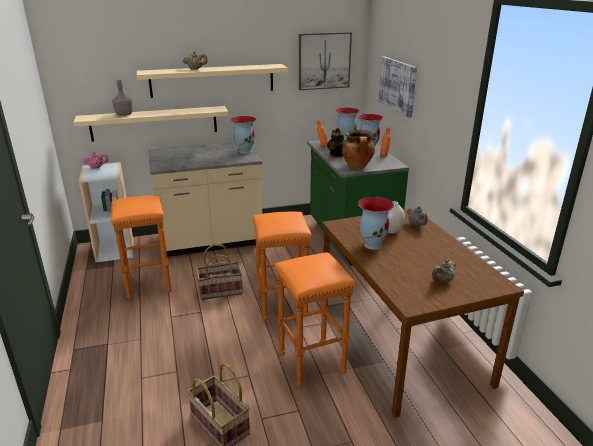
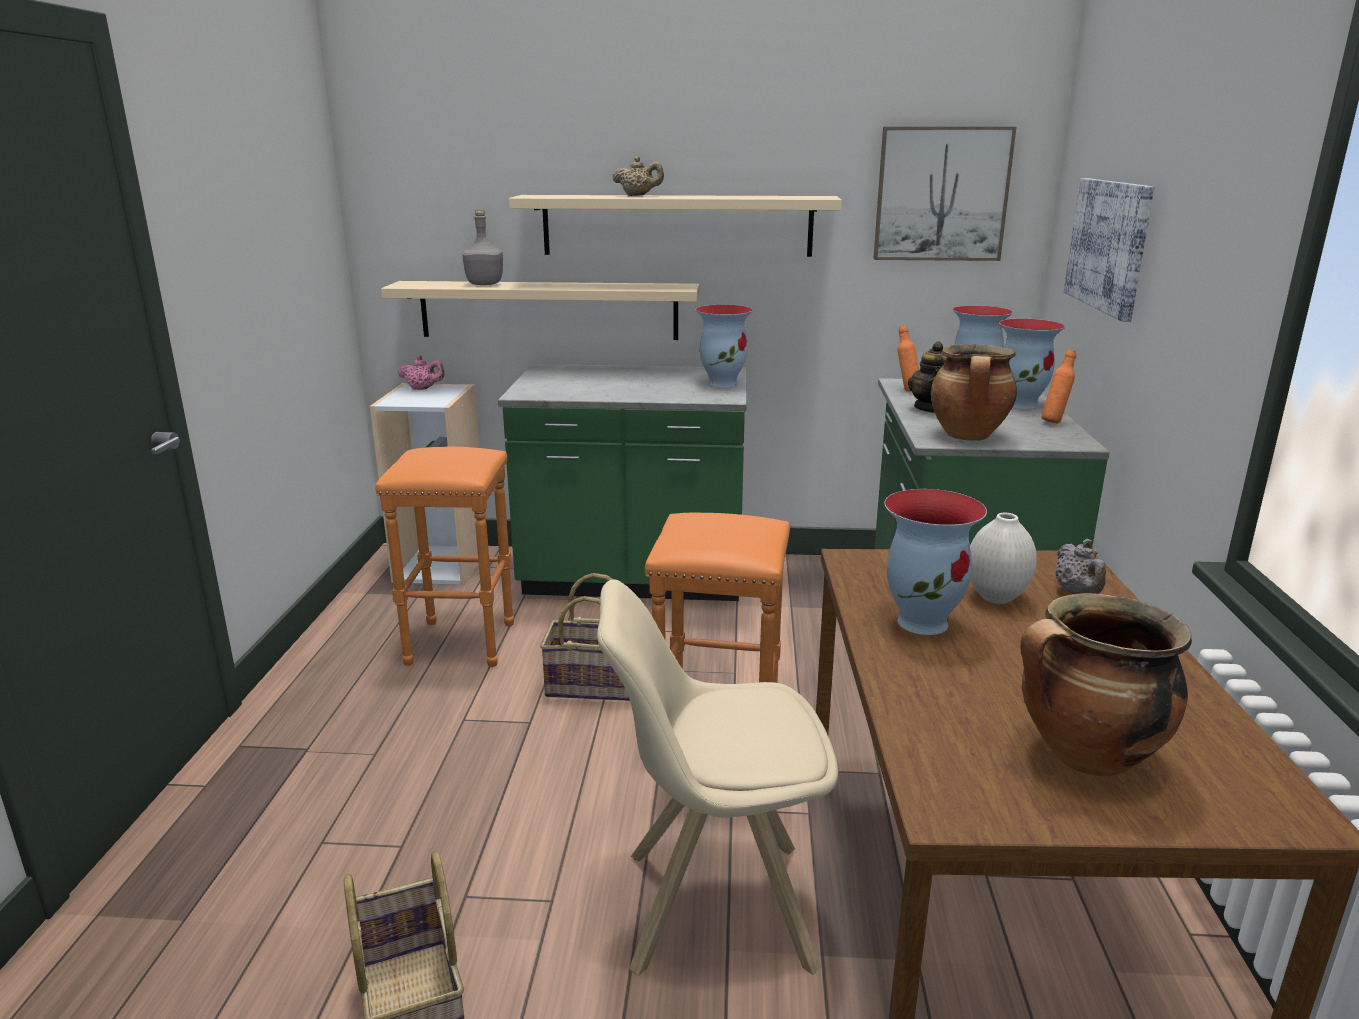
camera: 20 degrees right, 5 degrees down
beige counter [148,142,262,257] -> green counter [498,364,747,601]
orange stool [274,253,355,387] -> beige chair [597,580,838,976]
beige teapot [432,259,456,283] -> cooking pot [1020,593,1192,777]

